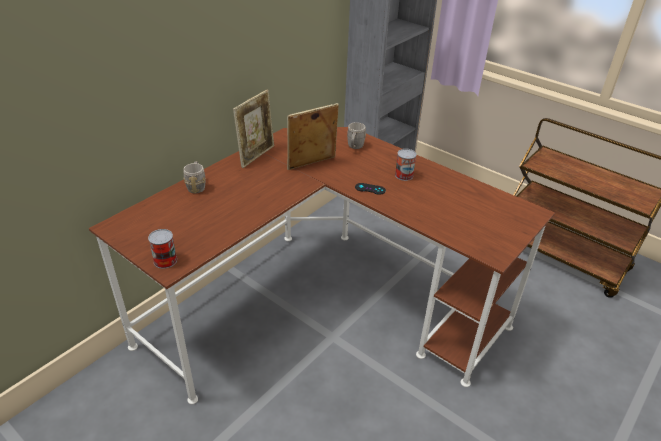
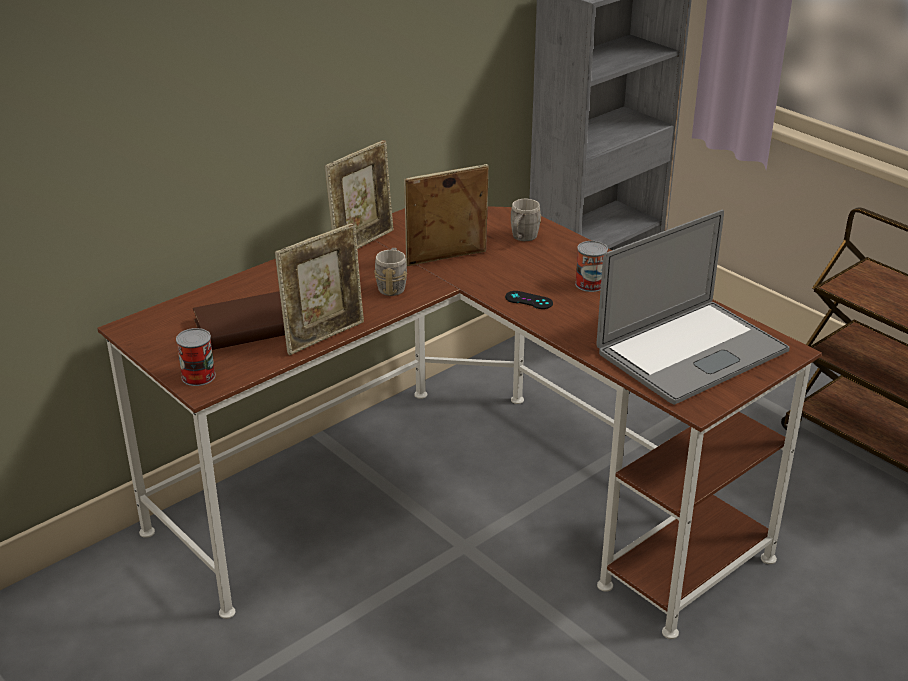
camera: 10 degrees right, 5 degrees down
grey mug [184,161,206,193] -> grey mug moved to [374,248,407,296]
none -> brown book [193,291,285,350]
none -> picture frame [275,223,364,355]
none -> laptop [597,210,790,405]

